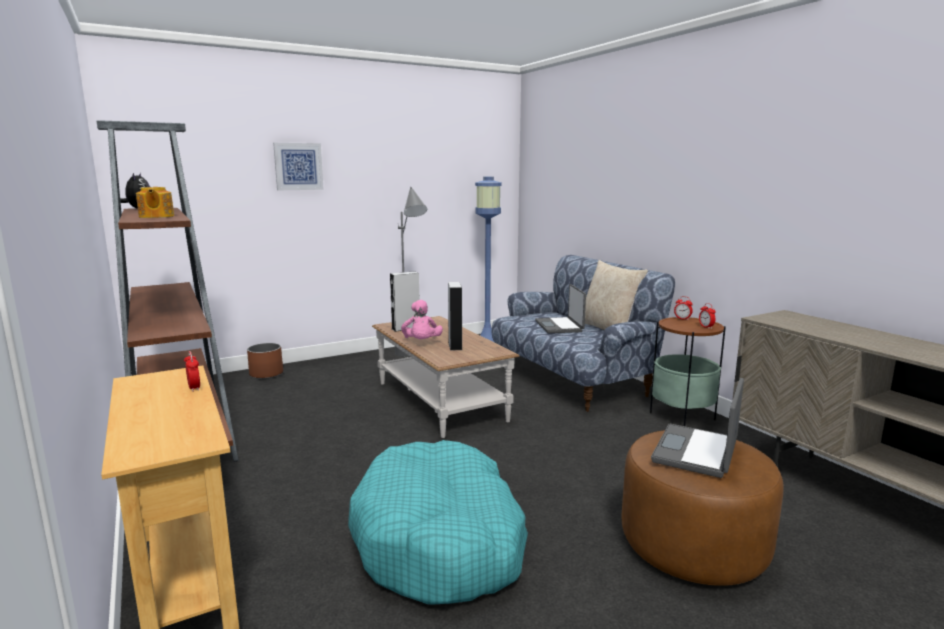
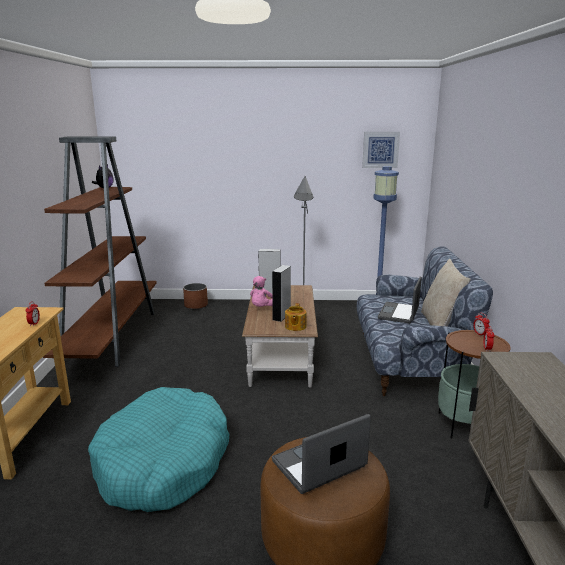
camera: 30 degrees right, 5 degrees up
teapot [136,187,174,218] -> teapot moved to [285,303,306,331]
picture [273,143,324,190] -> picture moved to [362,132,400,168]

